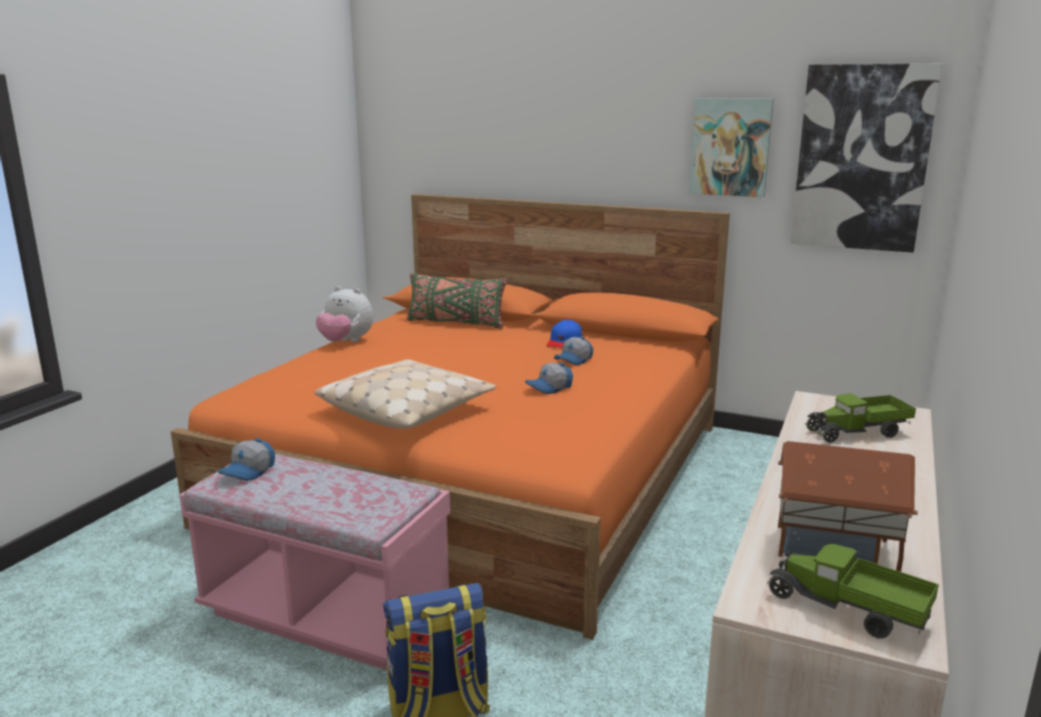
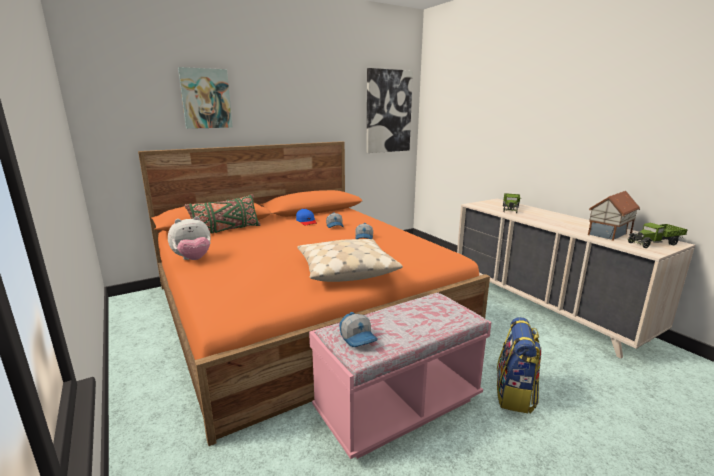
camera: 55 degrees left, 0 degrees up
picture [689,98,774,197] -> picture moved to [178,67,233,129]

